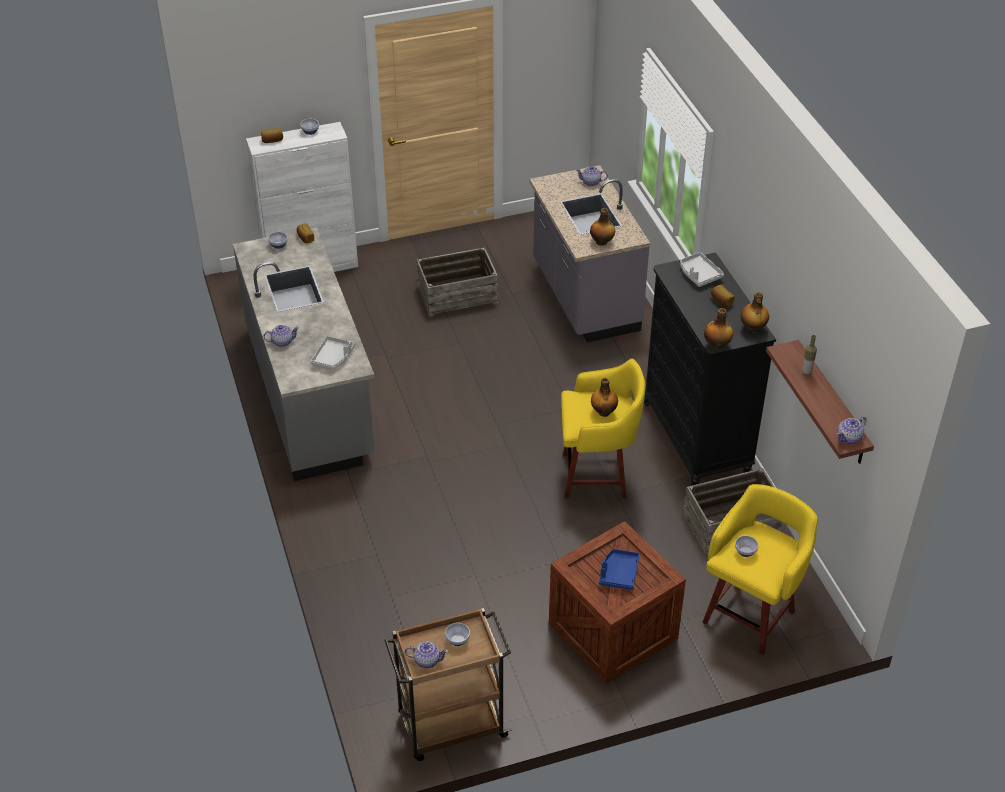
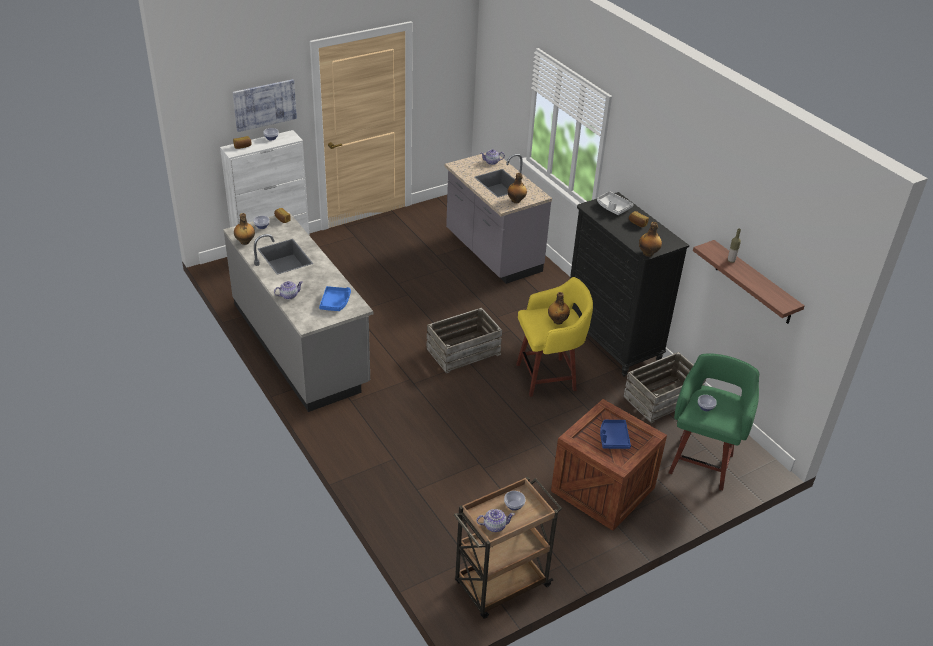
camera: 15 degrees left, 5 degrees down
grey tray [311,336,355,370] -> blue tray [319,286,351,311]
crate [416,247,498,317] -> crate moved to [427,308,502,373]
yellow stool [702,484,818,655] -> green stool [669,353,759,491]
bottle [741,292,769,333] -> bottle moved to [234,213,255,245]
teapot [837,416,867,444] -> none
none -> picture [233,79,297,132]

